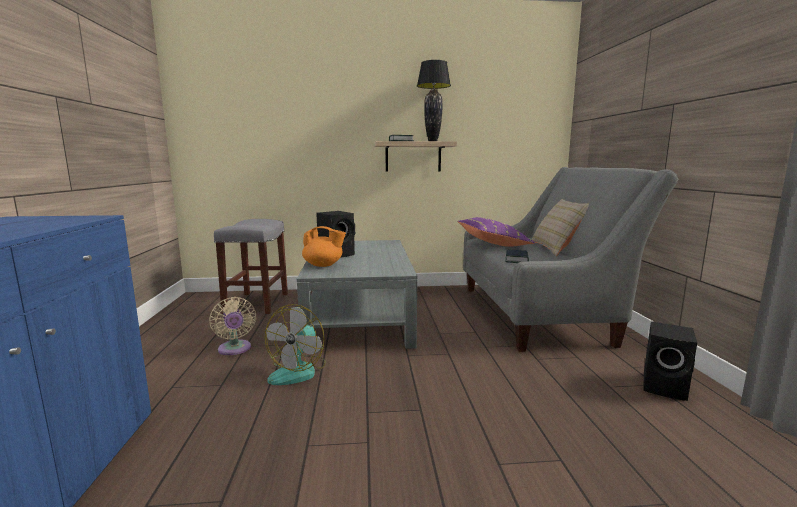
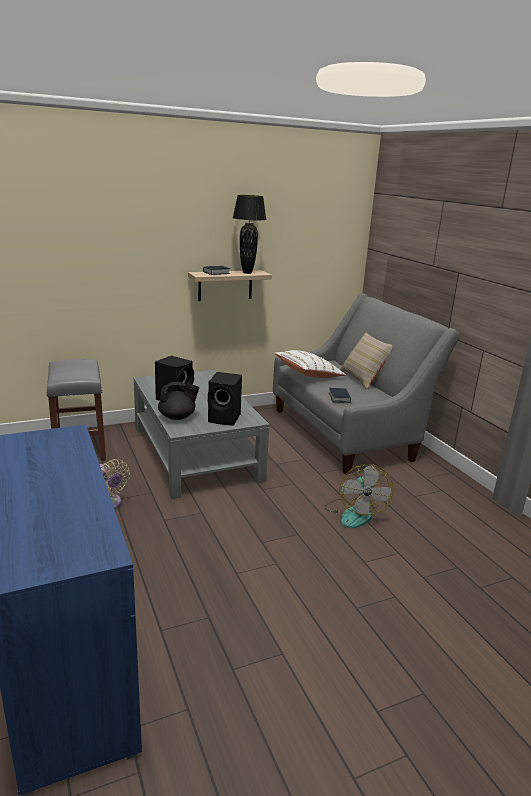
camera: 20 degrees left, 10 degrees up
fan [265,304,326,385] -> fan moved to [324,464,393,528]
orange teapot [302,226,346,267] -> black teapot [158,382,199,420]
purple pillow [457,217,535,247] -> white pillow [274,350,346,378]
black speaker [643,321,697,401] -> black speaker moved to [208,372,242,425]

